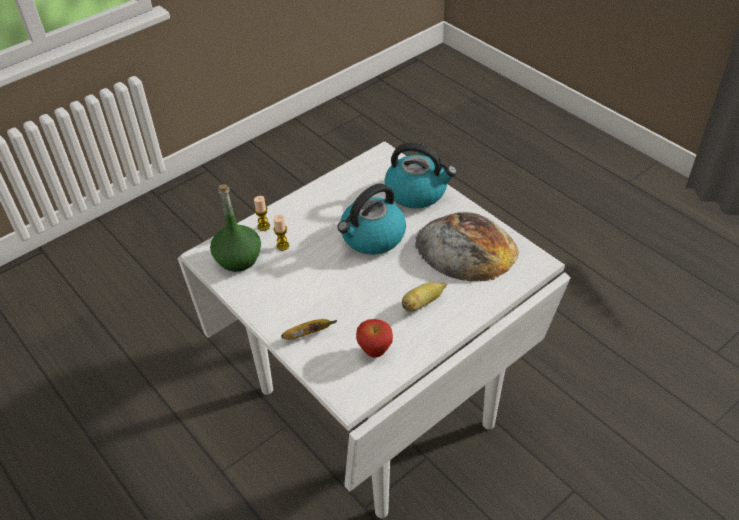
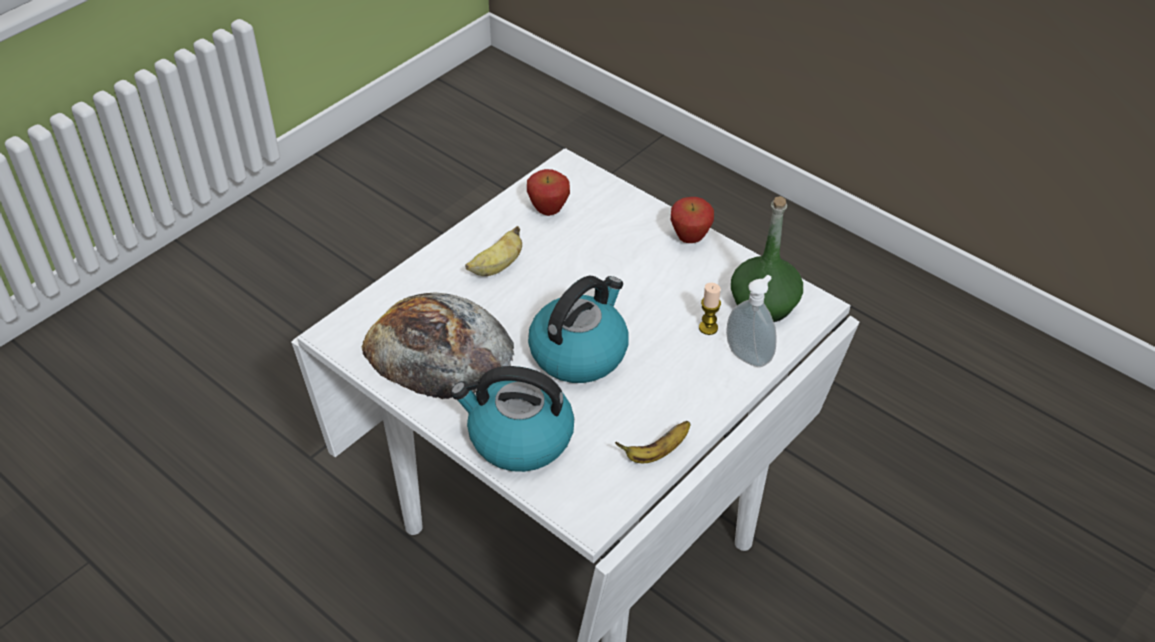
camera: 170 degrees right, 0 degrees up
candle [254,196,270,231] -> soap dispenser [726,275,777,367]
banana [281,319,337,340] -> banana moved to [615,421,691,463]
none -> apple [671,197,714,243]

